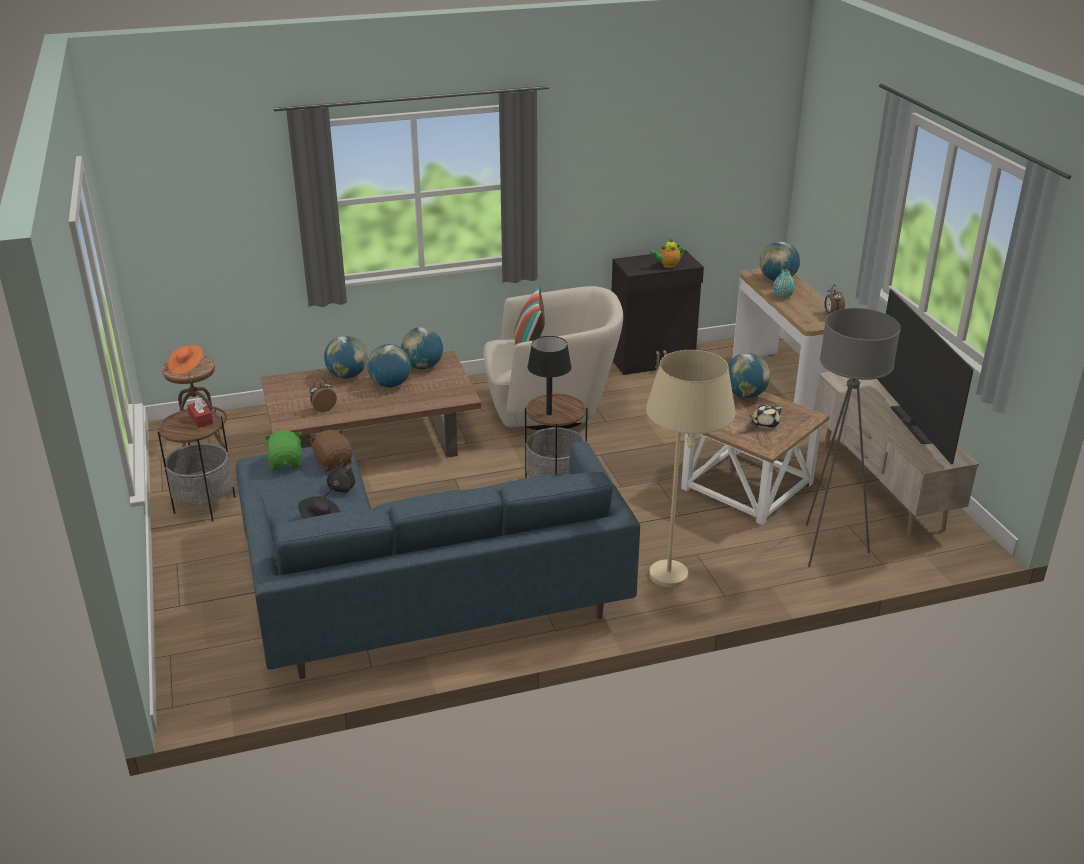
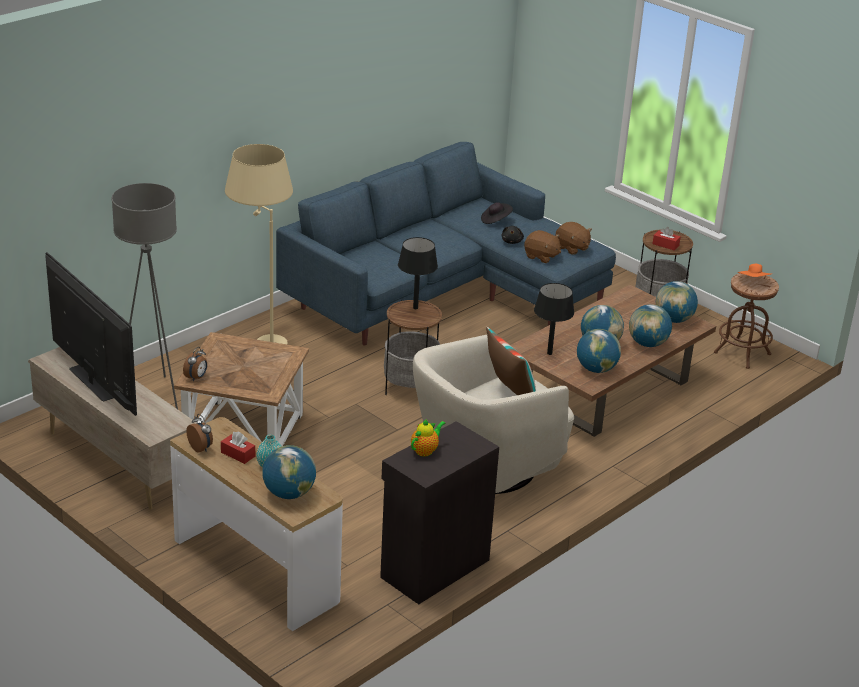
camera: 150 degrees right, 0 degrees up
green plush toy [264,430,302,471] -> brown plush toy [556,222,592,255]
alarm clock [309,378,337,412] -> alarm clock moved to [183,347,207,381]
globe [728,353,770,398] -> globe moved to [656,281,698,323]
beige teapot [749,405,783,429] -> none
none -> red tissue box [221,432,255,464]
none -> black table lamp [534,283,574,355]

